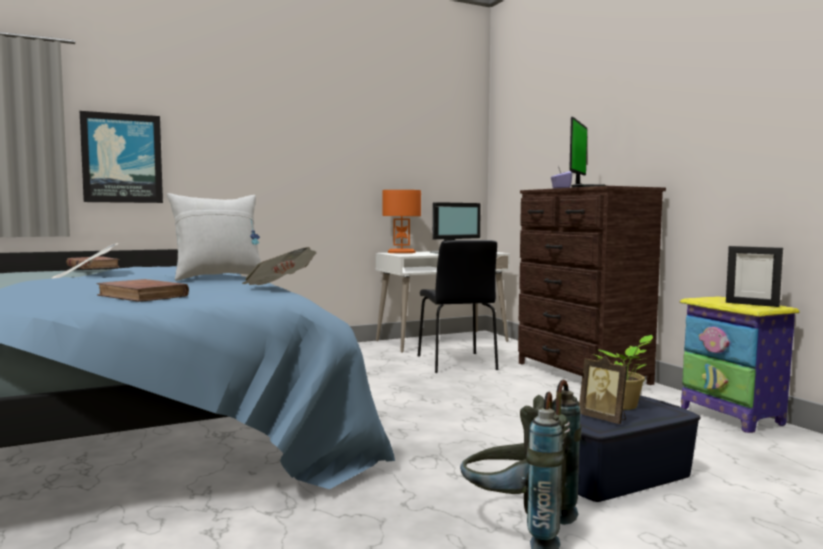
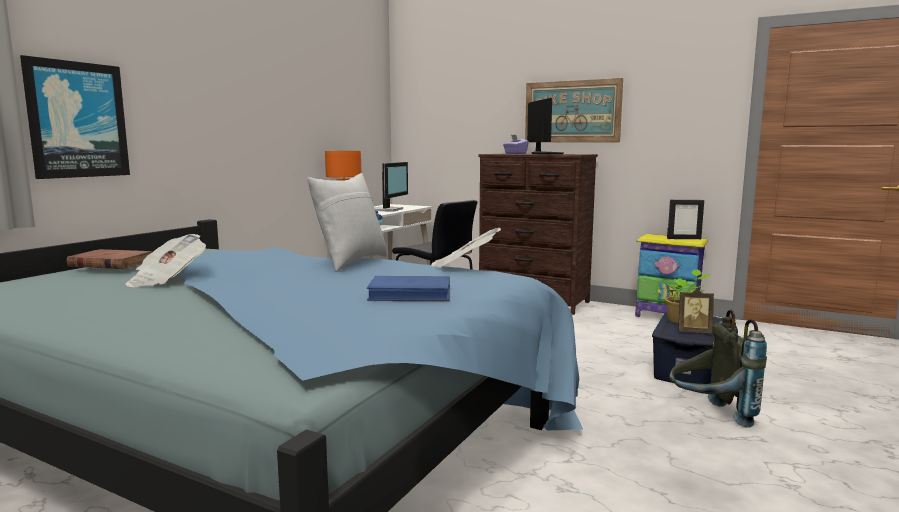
camera: 35 degrees left, 5 degrees up
brown book [96,279,189,302] -> blue book [367,276,450,301]
none -> picture [525,78,623,143]

